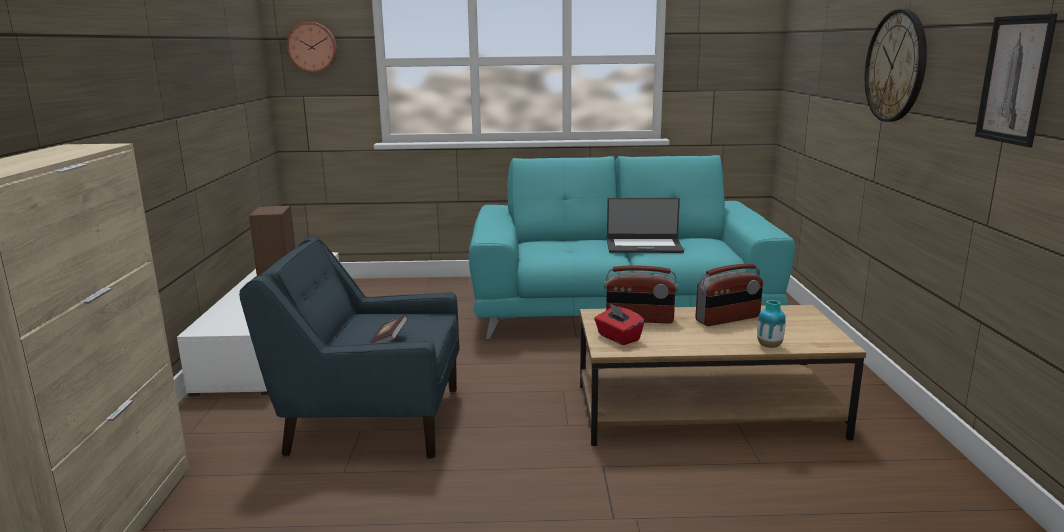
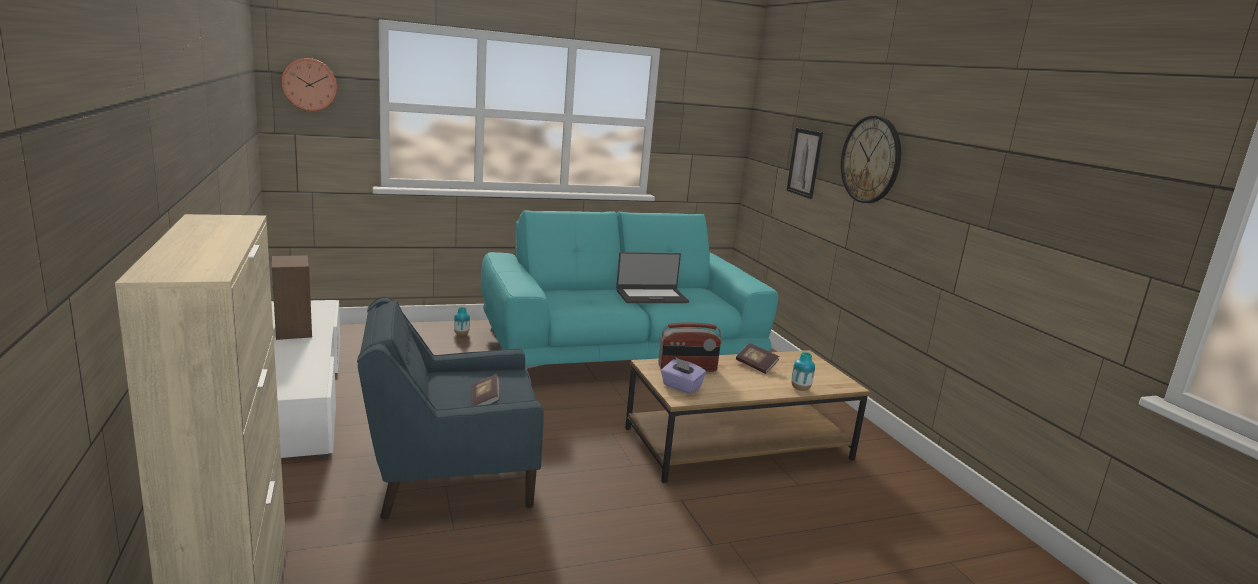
camera: 20 degrees left, 0 degrees up
red tissue box [594,303,645,345] -> purple tissue box [661,358,706,394]
radio [696,264,763,326] -> book [736,343,779,374]
picture [975,13,1058,147] -> picture moved to [786,128,823,199]
none -> vase [454,307,470,335]

